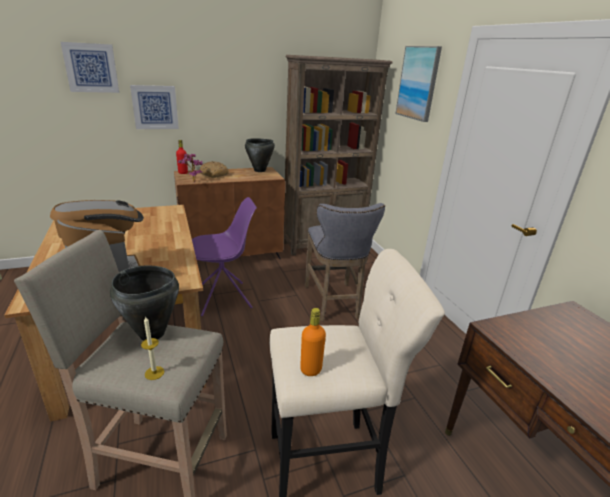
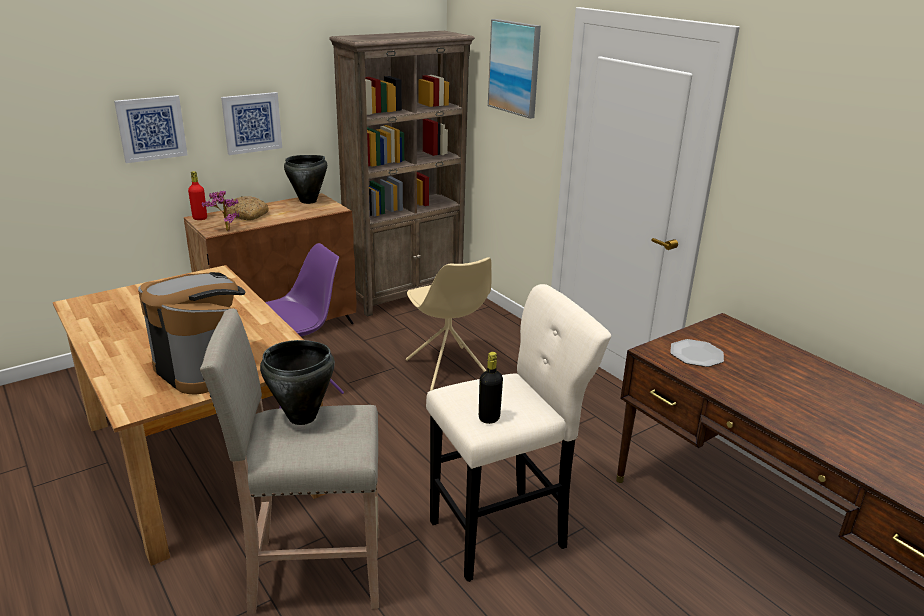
camera: 15 degrees left, 0 degrees up
picture [61,42,119,93] -> picture moved to [221,92,282,155]
candle [141,316,164,380] -> none
orange bottle [300,308,326,376] -> black bottle [479,352,503,424]
grey stool [305,203,385,321] -> beige chair [406,257,492,391]
none -> plate [670,339,724,367]

